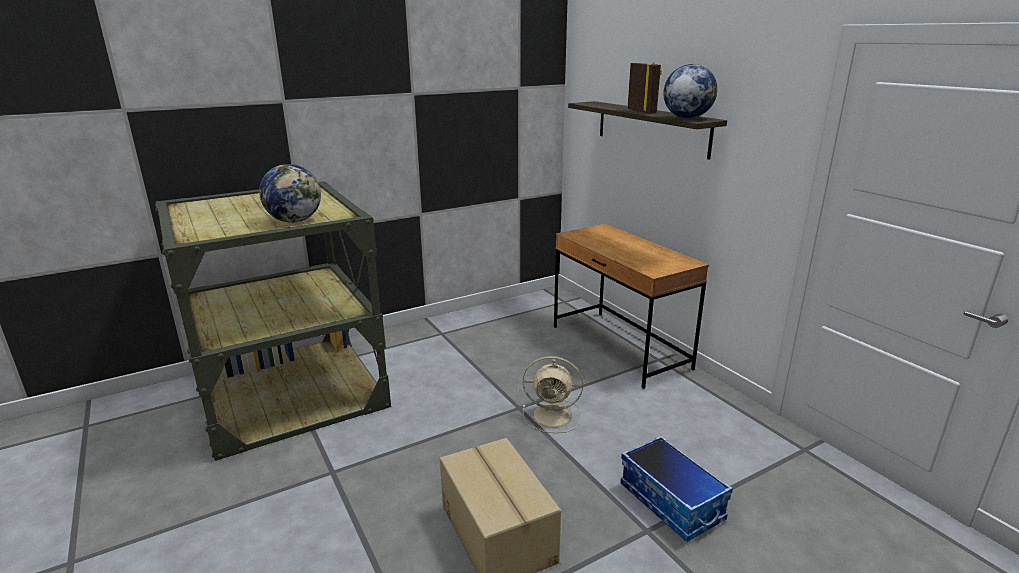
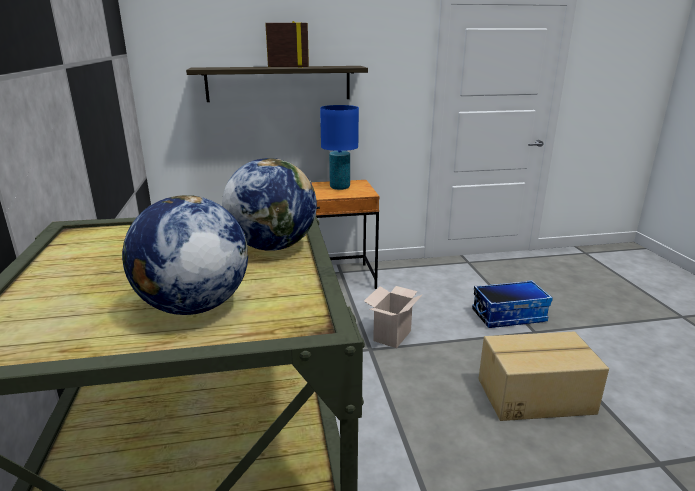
camera: 70 degrees left, 0 degrees up
beige fan [523,356,583,433] -> cardboard box [364,286,423,348]
globe [663,64,718,119] -> globe moved to [122,195,248,315]
none -> blue table lamp [320,105,359,190]

